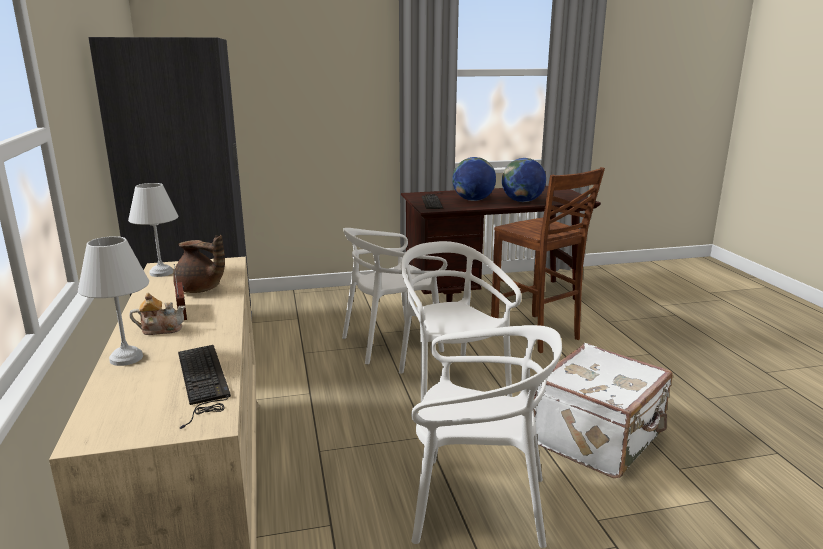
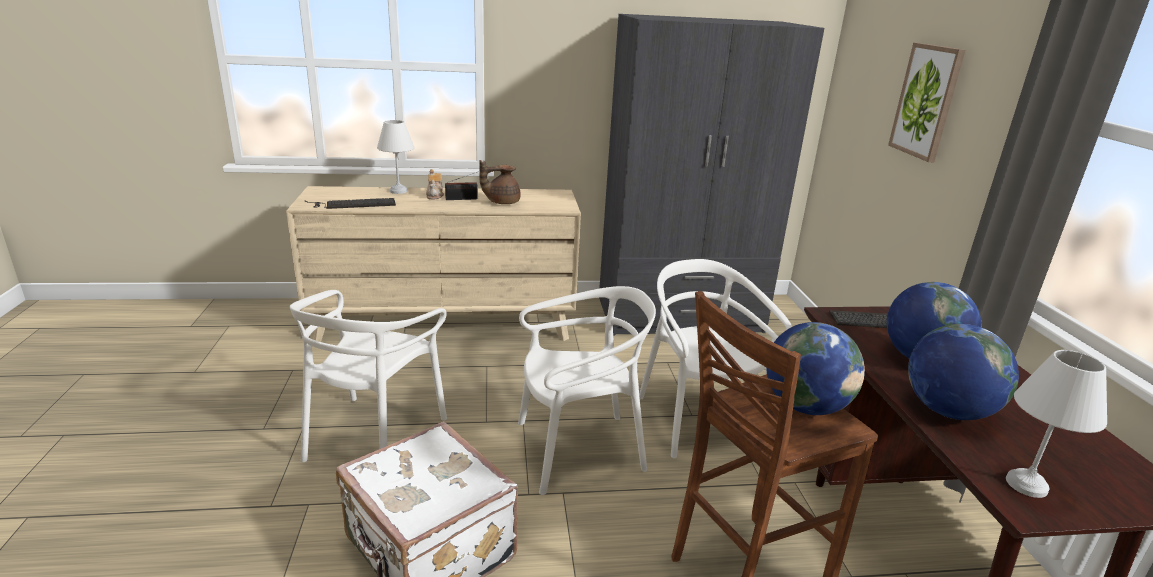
camera: 95 degrees right, 5 degrees up
white table lamp [128,183,178,277] -> white table lamp moved to [1006,350,1107,498]
brown teapot [173,235,225,293] -> brown teapot turned 45 degrees clockwise [479,160,521,204]
none -> globe [766,322,865,415]
none -> picture [888,43,965,162]

